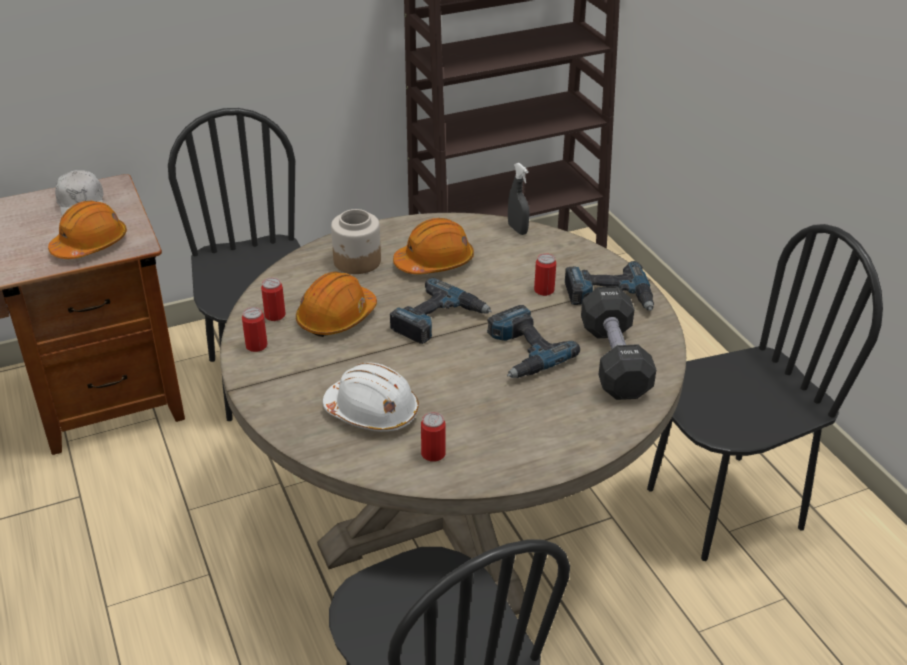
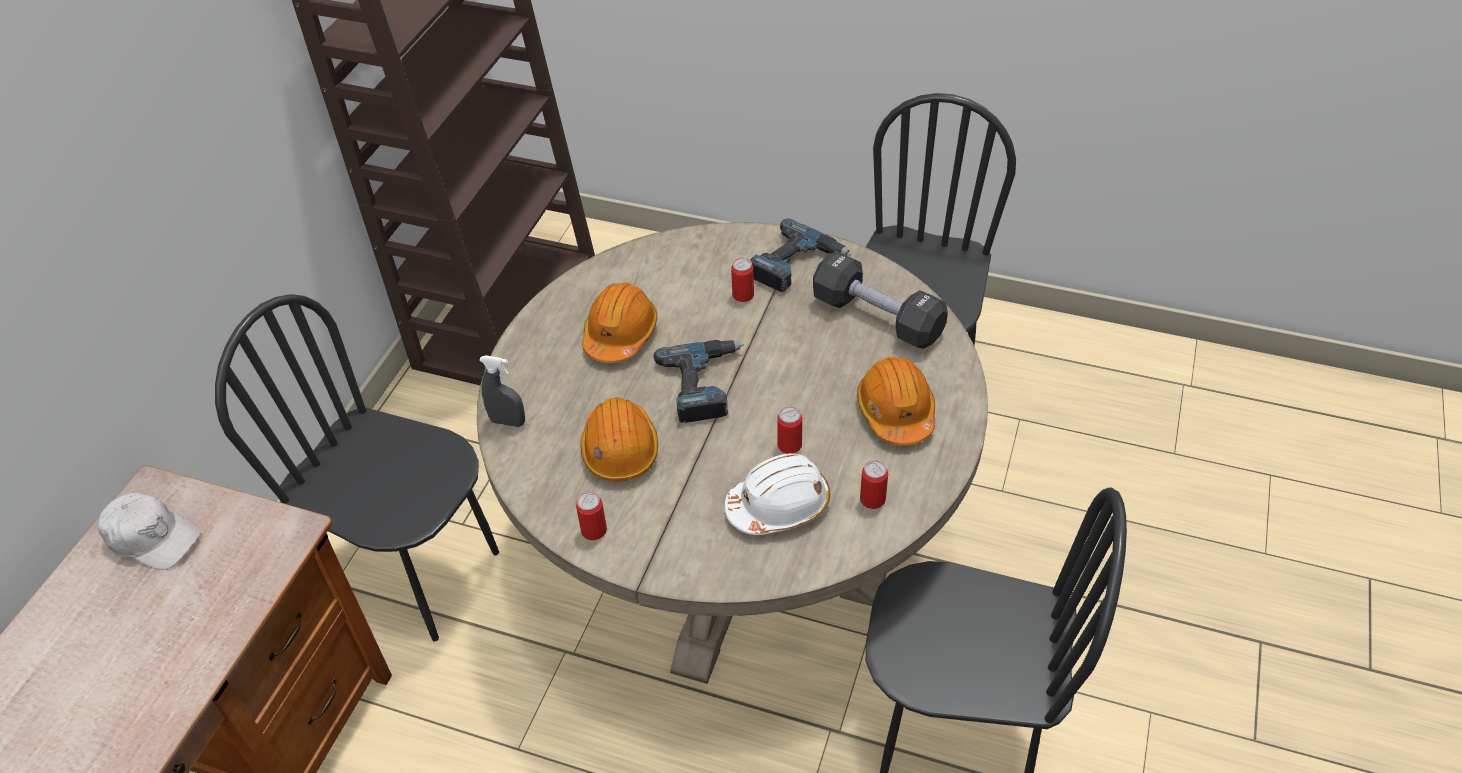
camera: 45 degrees left, 10 degrees up
orange hard hat [48,201,127,259] -> orange hard hat moved to [857,357,935,445]
can [261,278,286,321] -> can moved to [777,406,802,454]
jar [331,209,381,274] -> none
power drill [487,305,580,378] -> none
grey spray bottle [508,163,530,235] -> grey spray bottle moved to [479,355,525,427]

